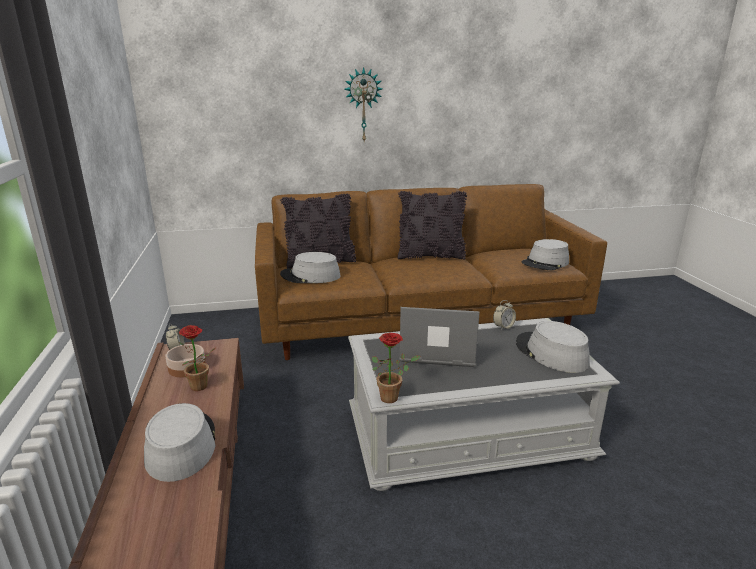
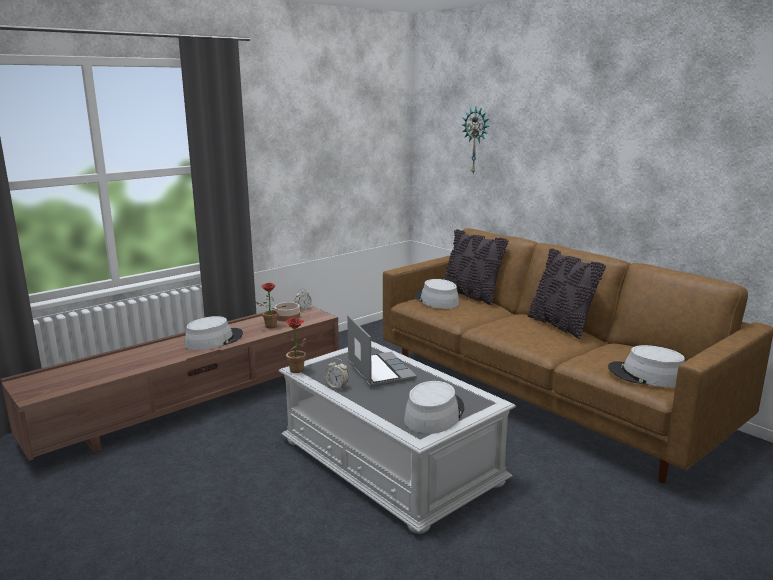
camera: 60 degrees right, 5 degrees down
wall clock [344,67,382,141] -> wall clock moved to [462,108,490,174]
alarm clock [493,300,516,330] -> alarm clock moved to [324,359,349,389]

